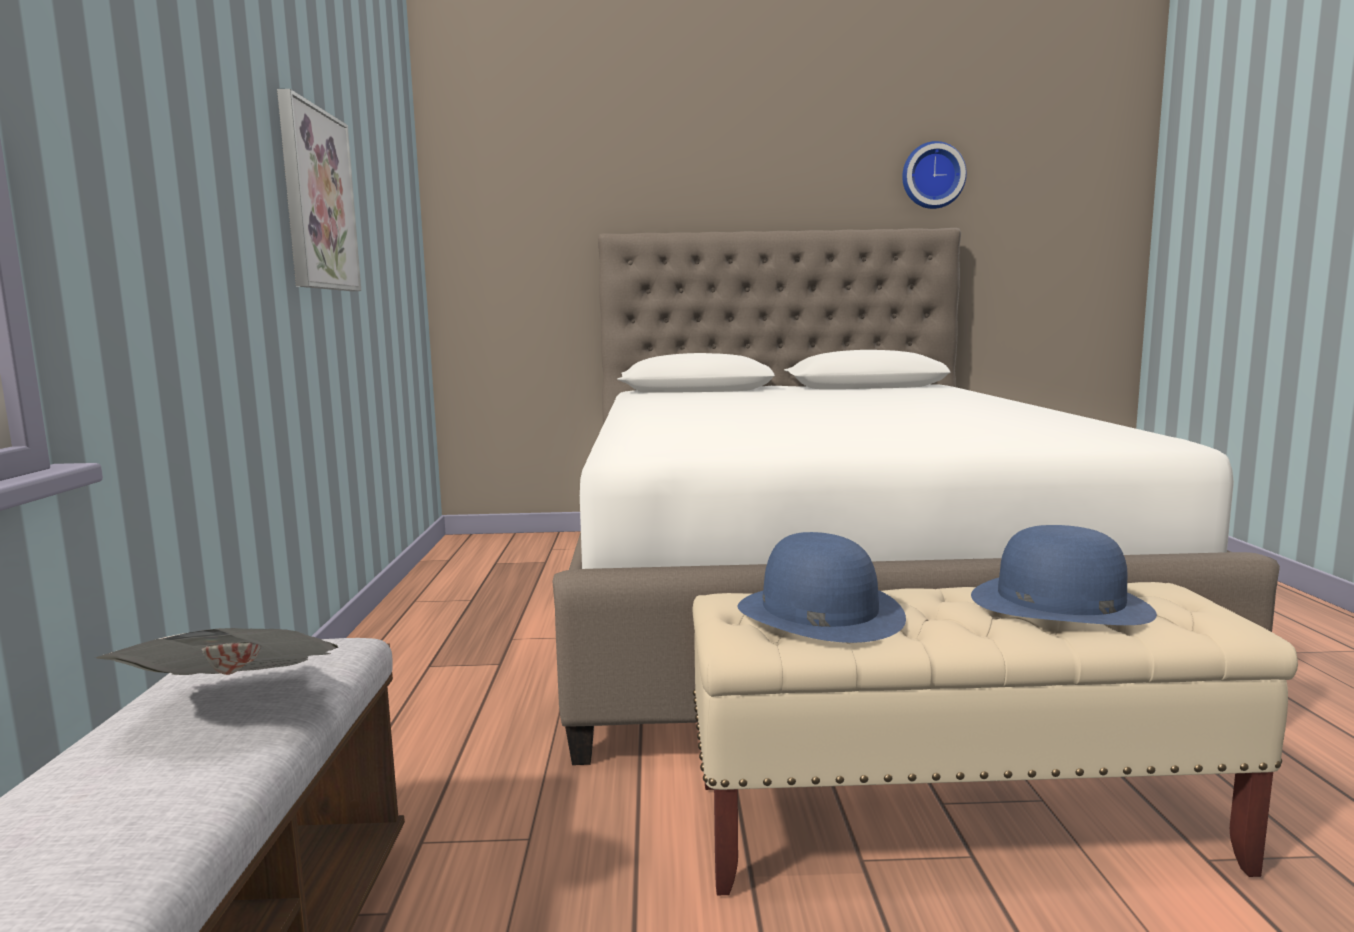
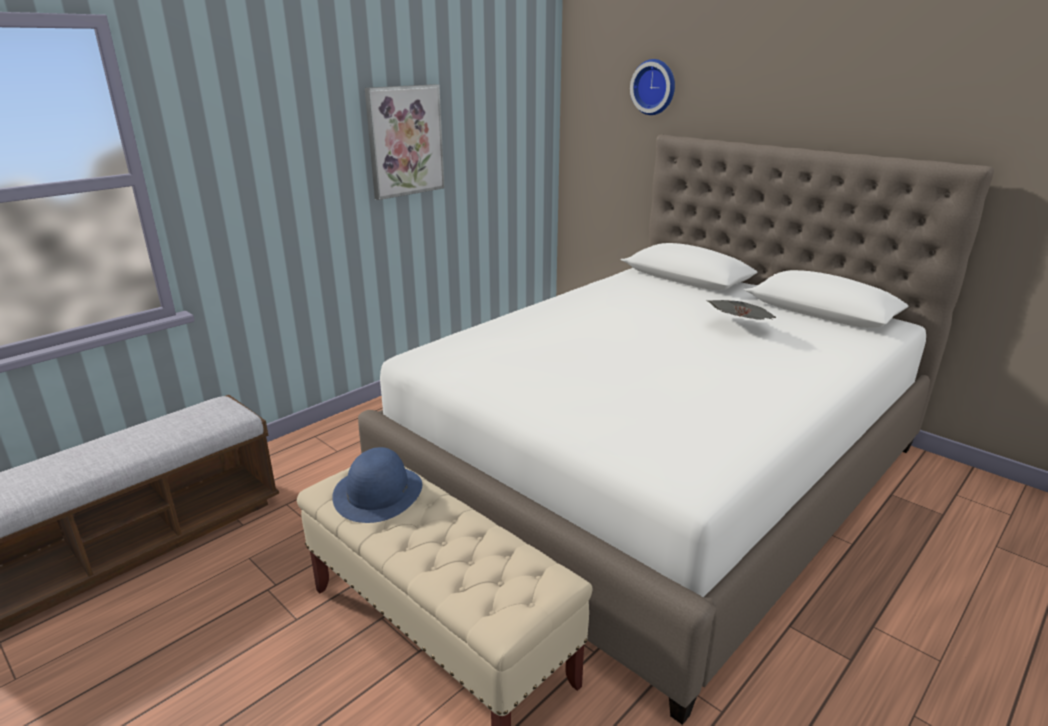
camera: 45 degrees right, 15 degrees up
newspaper [96,628,338,675] -> newspaper moved to [706,300,776,320]
wall clock [902,141,967,209] -> wall clock moved to [630,59,675,115]
blue hat [971,525,1157,625] -> none

